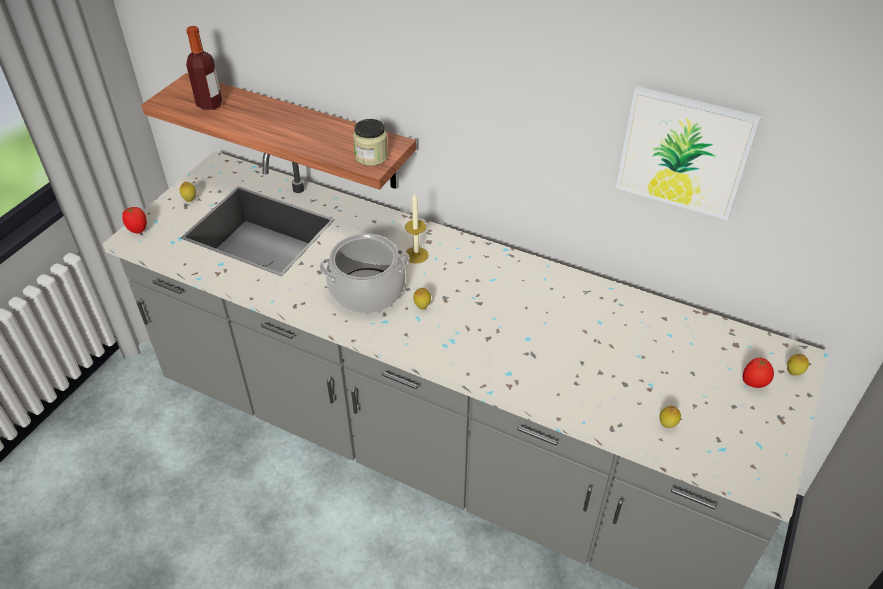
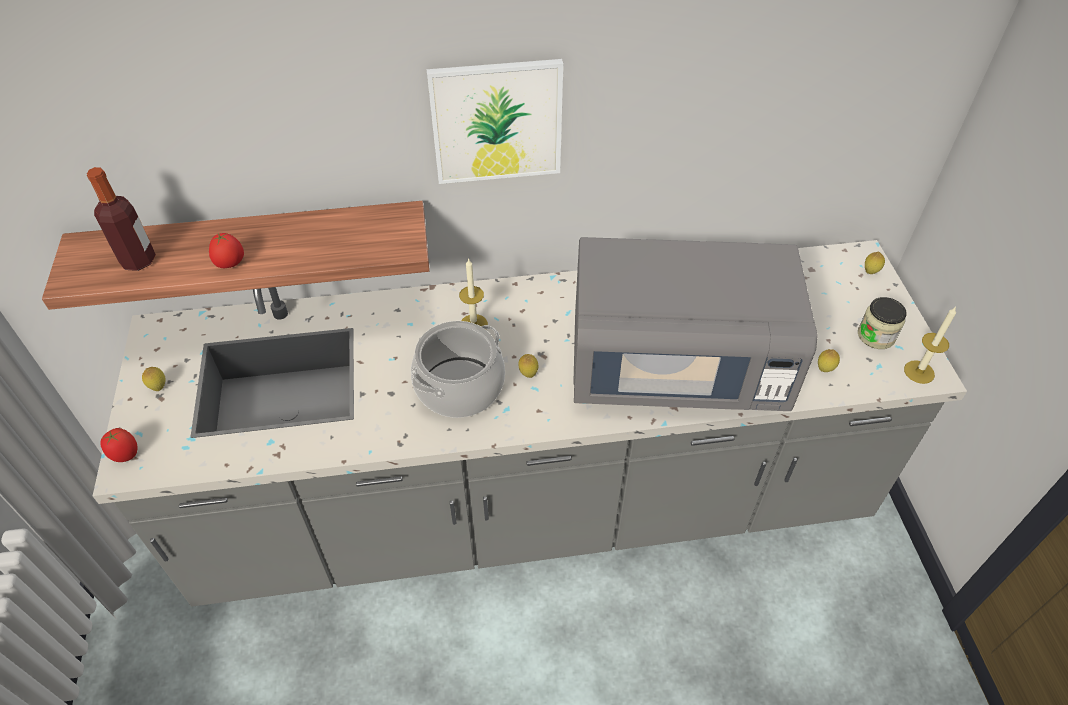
camera: 35 degrees left, 5 degrees up
jar [353,119,388,166] -> jar moved to [858,297,907,349]
picture [616,86,761,220] -> picture moved to [427,59,563,184]
tomato [743,357,774,388] -> tomato moved to [209,233,244,268]
none -> grey microwave [573,237,818,411]
none -> candle [904,307,956,384]

